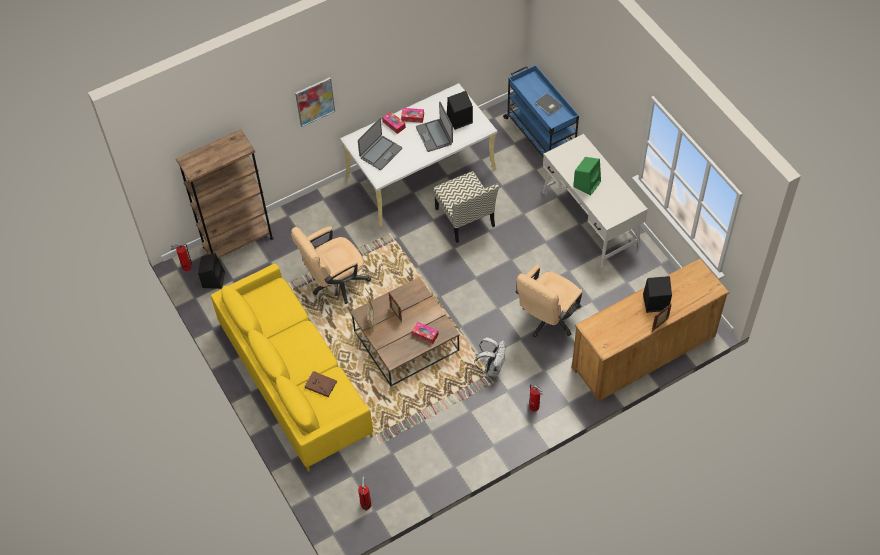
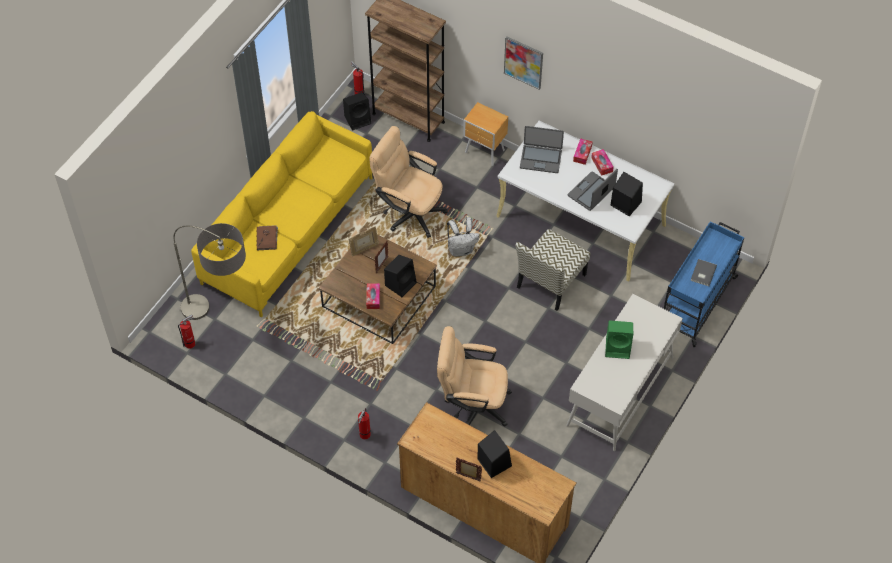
camera: 60 degrees right, 0 degrees up
white backpack [475,337,505,377] -> white backpack moved to [447,217,480,257]
none -> floor lamp [174,223,246,320]
none -> black speaker [384,255,417,297]
none -> brown nightstand [463,102,508,166]

